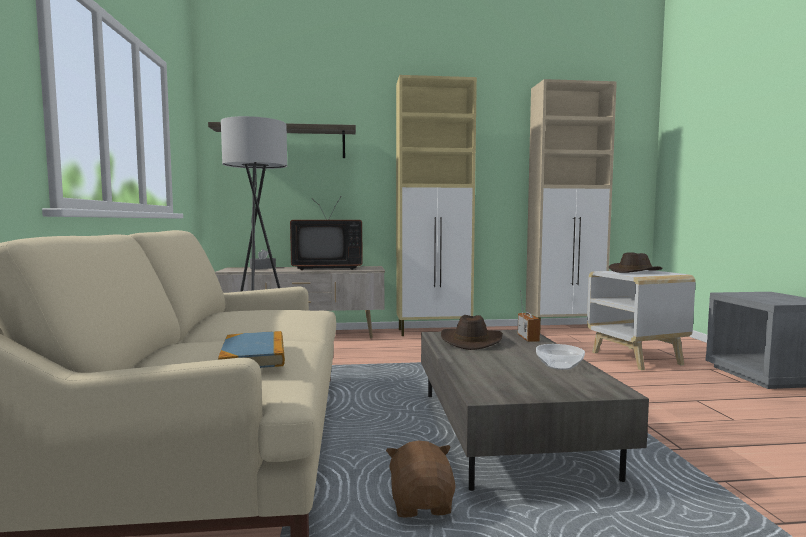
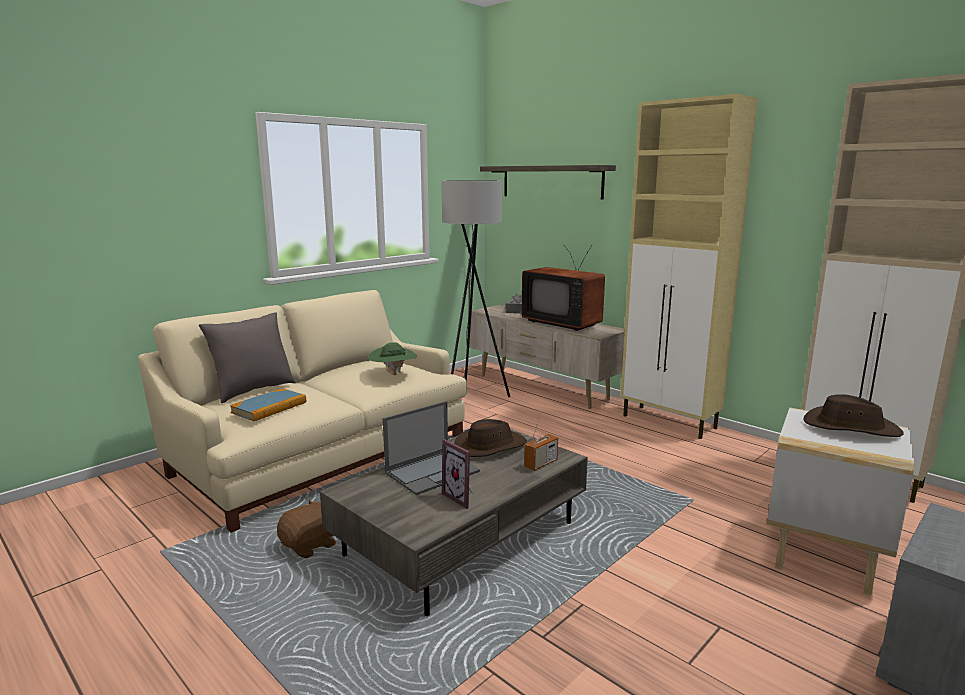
camera: 50 degrees right, 10 degrees up
bowl [536,344,585,370] -> picture frame [442,439,473,509]
none -> grey pillow [199,312,296,403]
none -> green hat [369,342,418,375]
none -> laptop [383,401,480,495]

